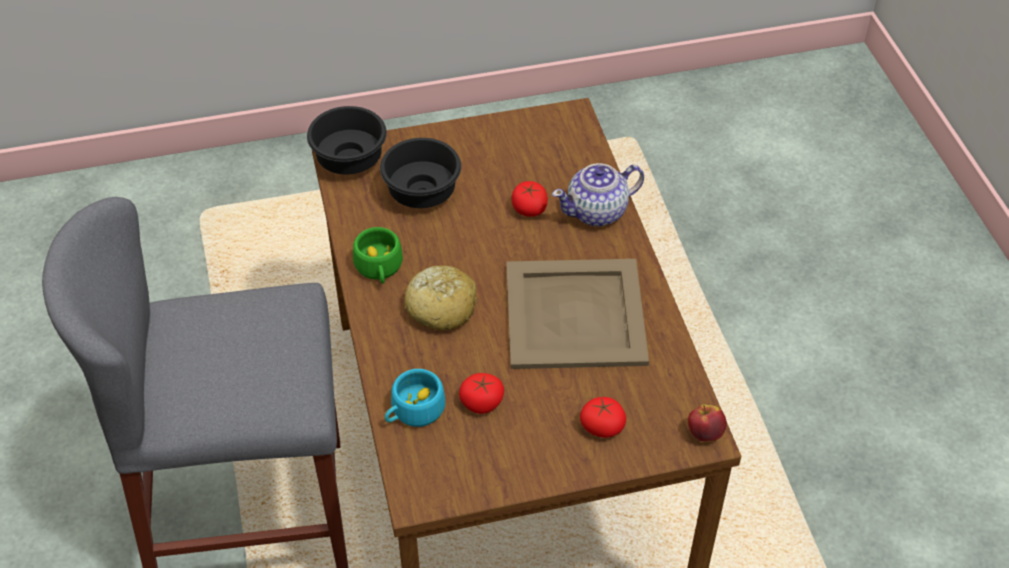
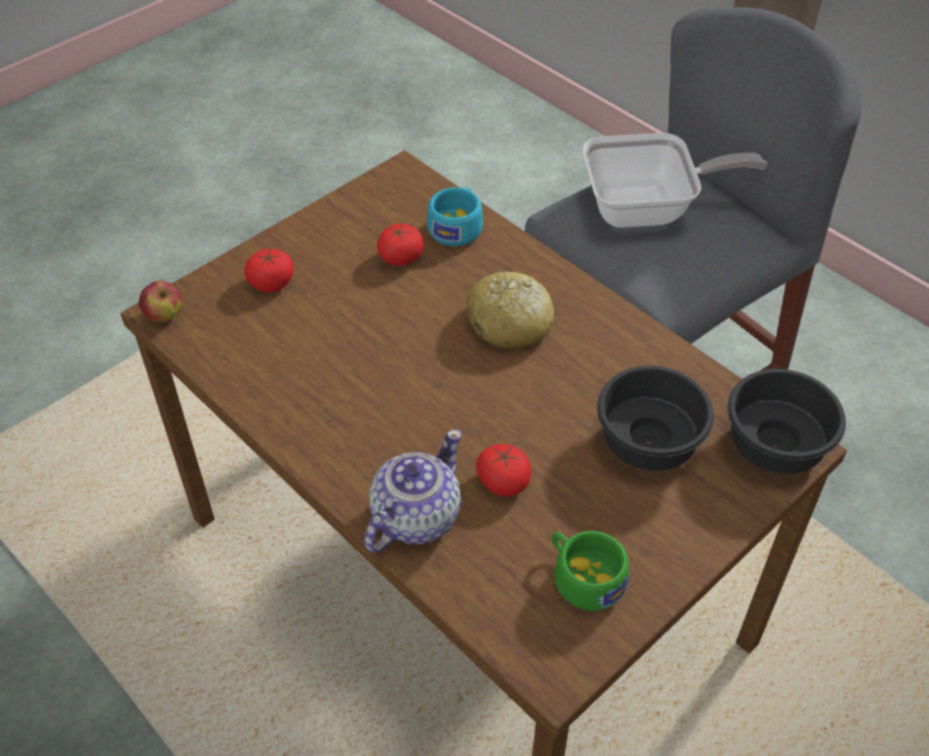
camera: 150 degrees right, 0 degrees up
green cup [353,227,403,284] -> green cup moved to [552,531,629,611]
beige tray [506,259,649,369] -> none
none -> frying pan [583,133,768,228]

